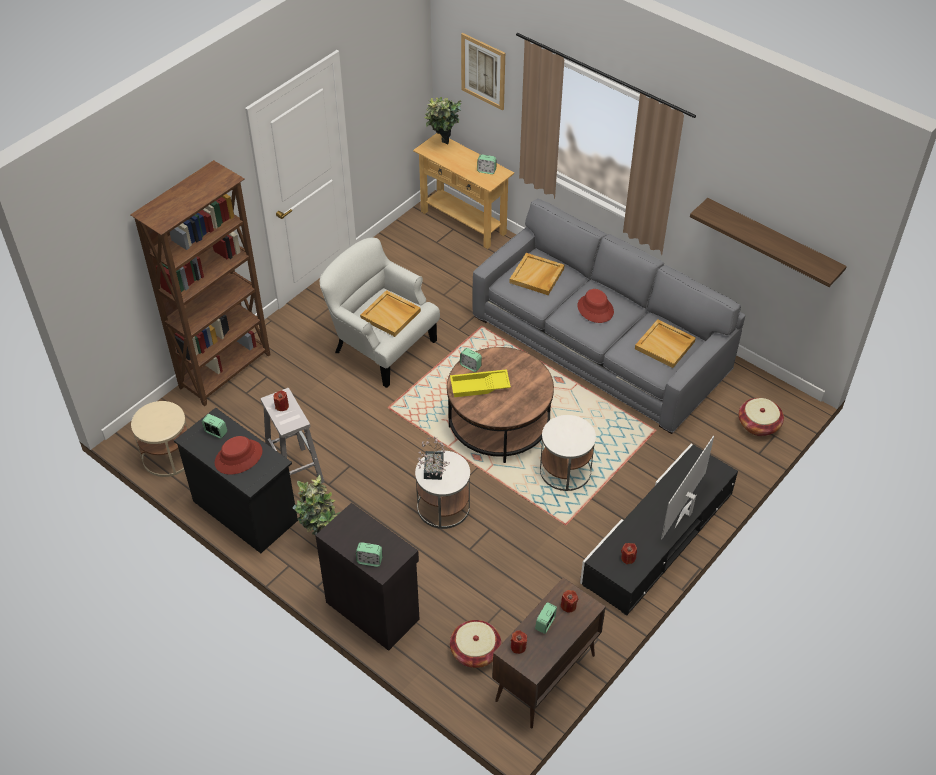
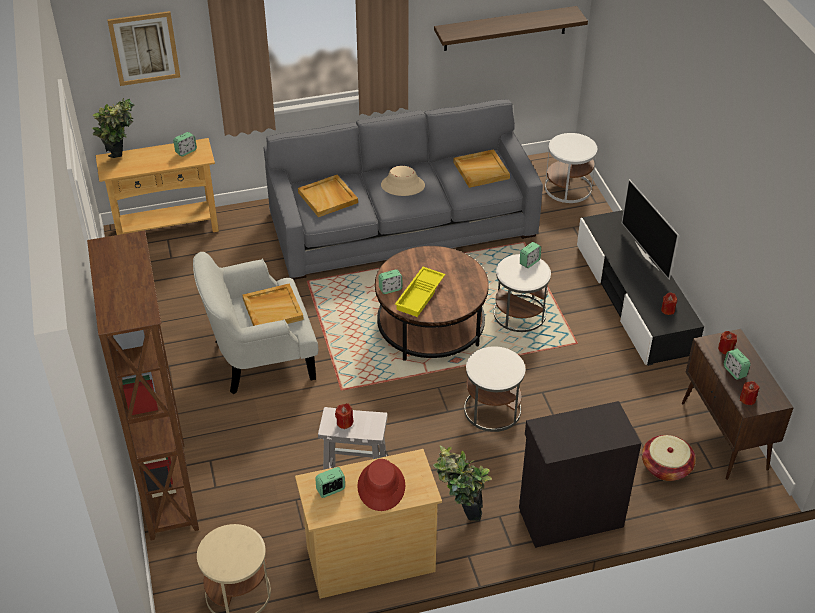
camera: 55 degrees left, 5 degrees down
black dresser [174,408,298,553] -> beige dresser [295,449,442,599]
alarm clock [356,542,383,567] -> alarm clock moved to [520,242,541,268]
potted plant [418,436,450,480] -> none
red hat [577,289,614,323] -> beige hat [381,166,425,196]
basket [739,398,784,436] -> white side table [545,133,597,203]

